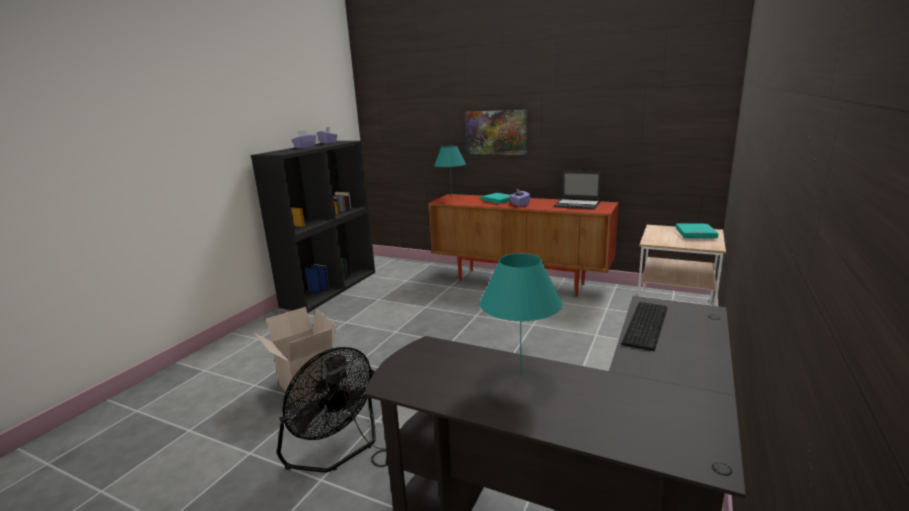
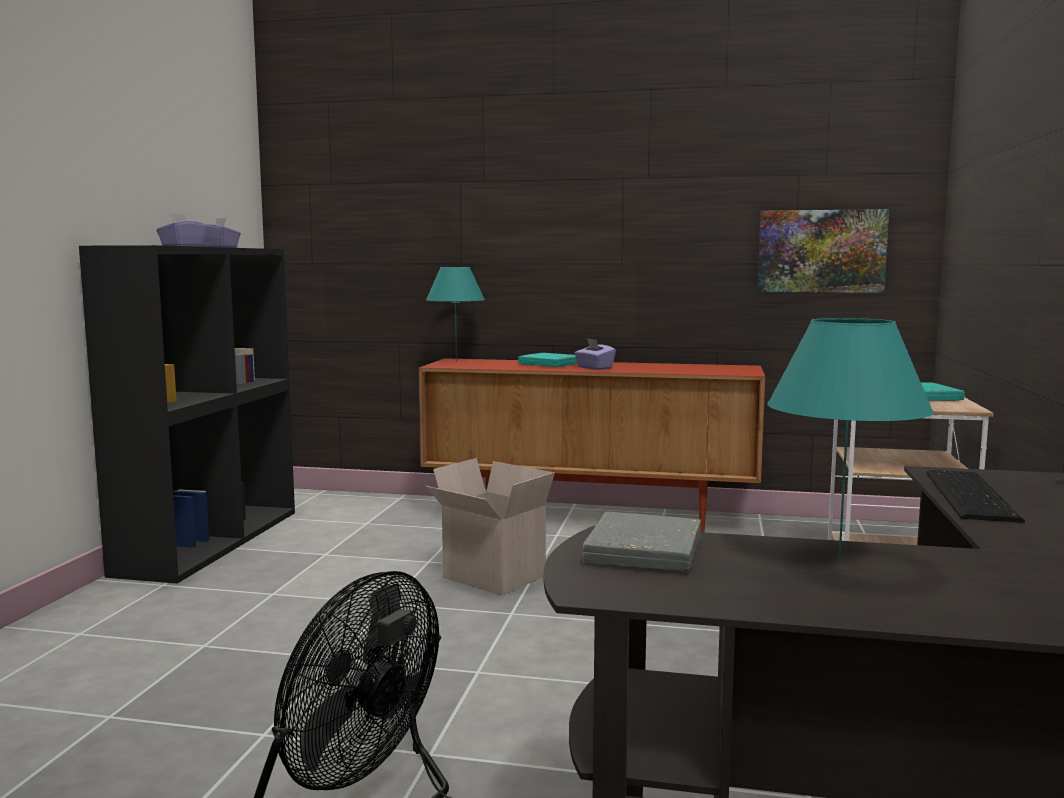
camera: 15 degrees left, 10 degrees down
cardboard box [254,307,337,406] -> cardboard box moved to [426,458,555,596]
picture [465,110,527,155] -> picture moved to [757,209,889,293]
laptop [554,170,602,210] -> none
none -> grey book [583,512,701,571]

